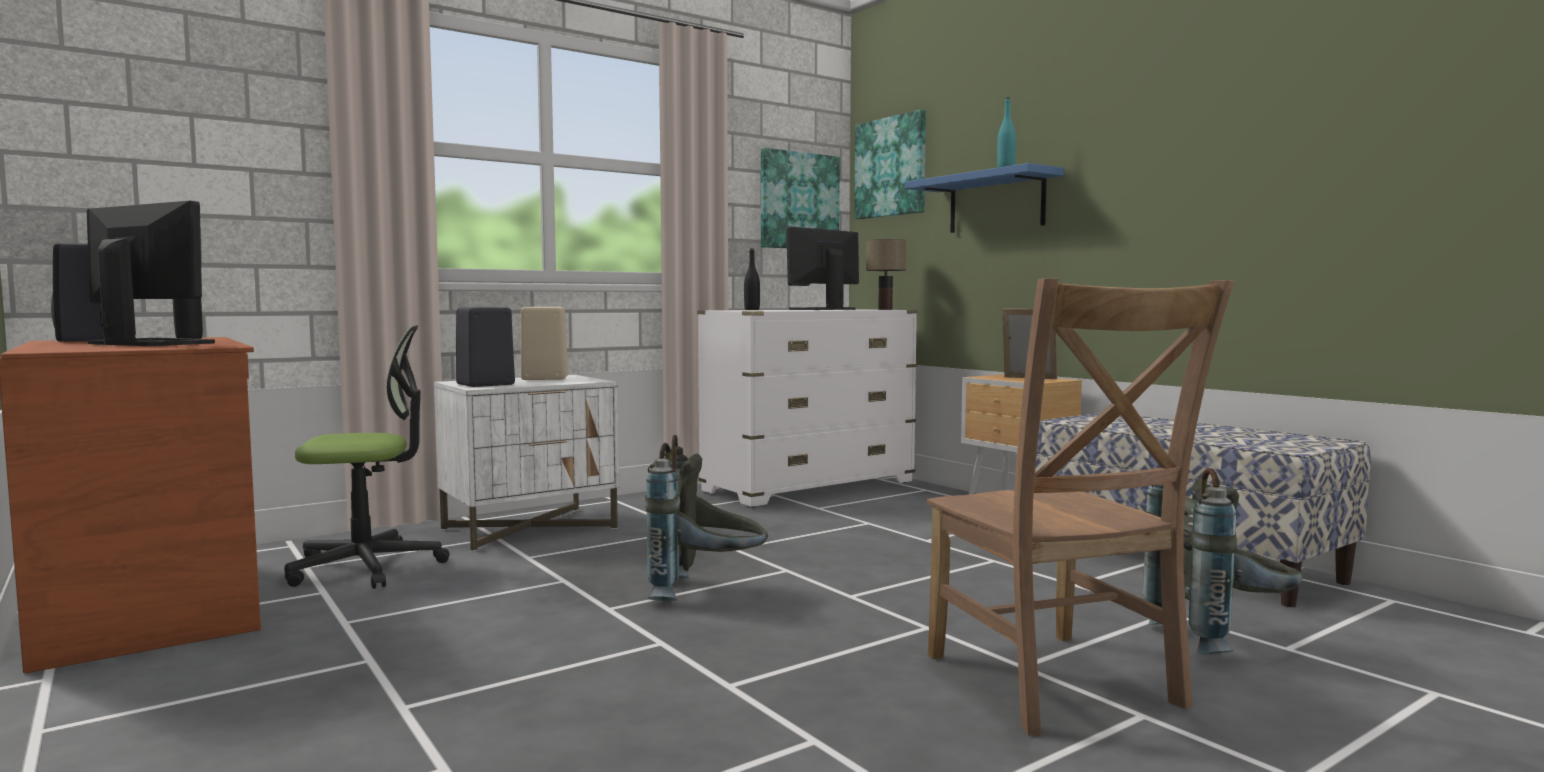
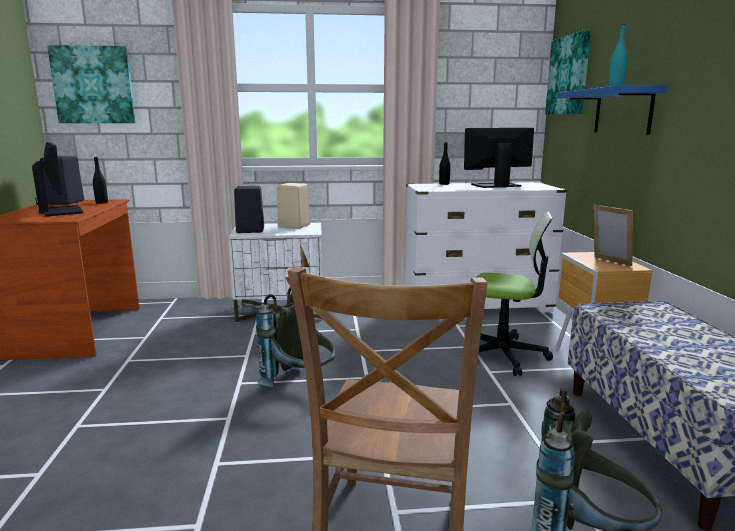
camera: 30 degrees right, 10 degrees up
office chair [284,325,450,589] -> office chair moved to [476,211,553,376]
picture [761,148,840,248] -> picture moved to [47,45,136,123]
table lamp [866,239,906,310] -> none

